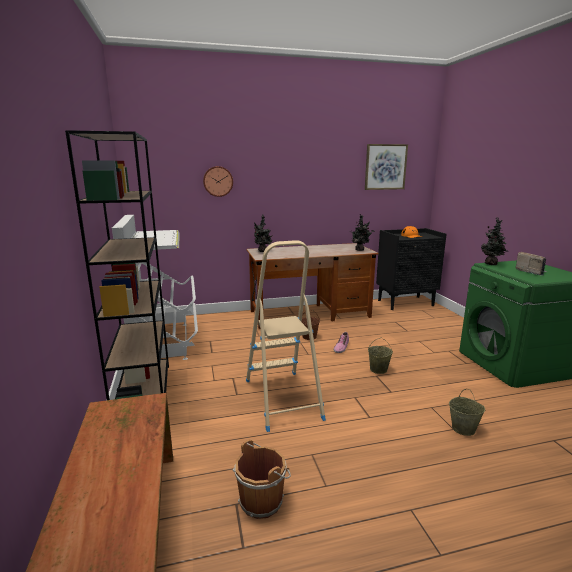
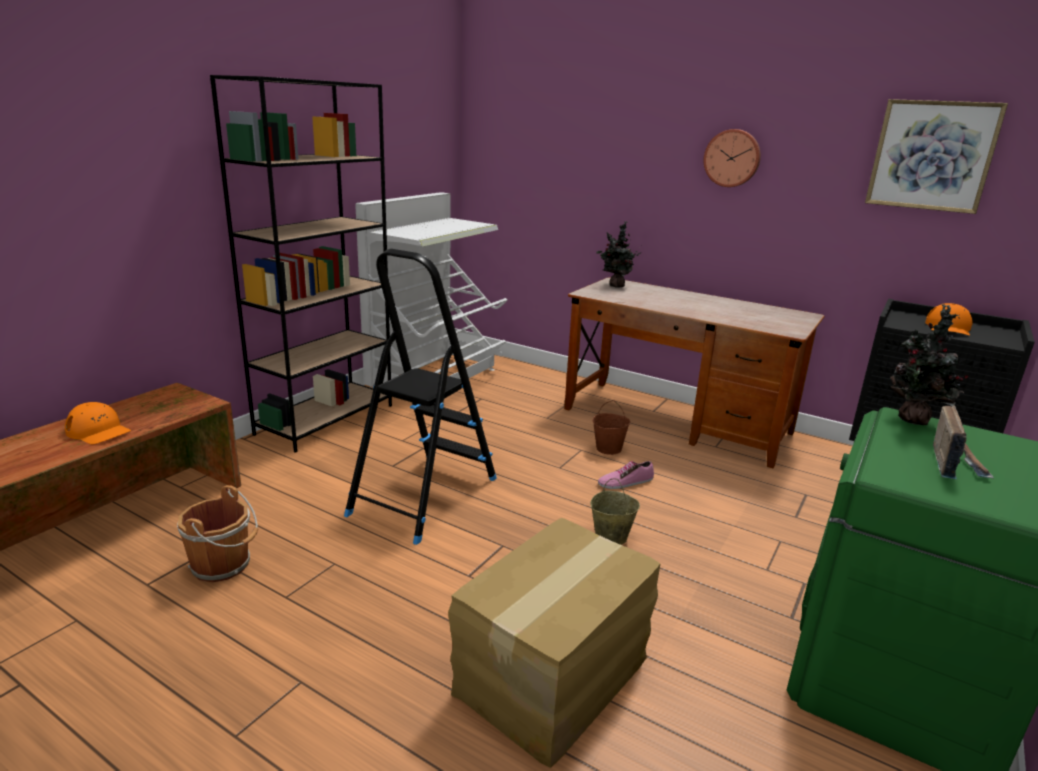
camera: 45 degrees right, 5 degrees up
wall clock [203,166,233,197] -> wall clock moved to [704,129,761,187]
beige step ladder [246,240,326,432] -> black step ladder [344,249,497,545]
potted plant [349,214,374,251] -> none
beige bucket [449,389,485,436] -> cardboard box [448,517,661,768]
none -> orange cap [65,402,131,444]

